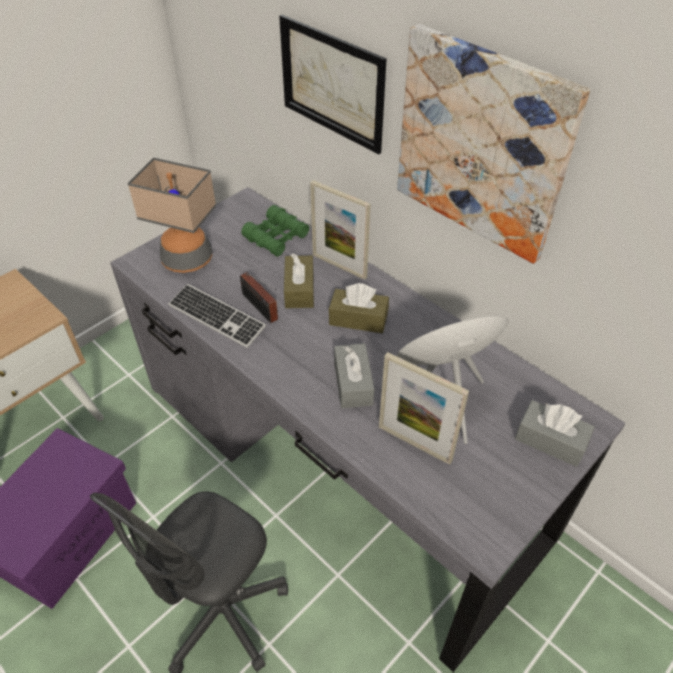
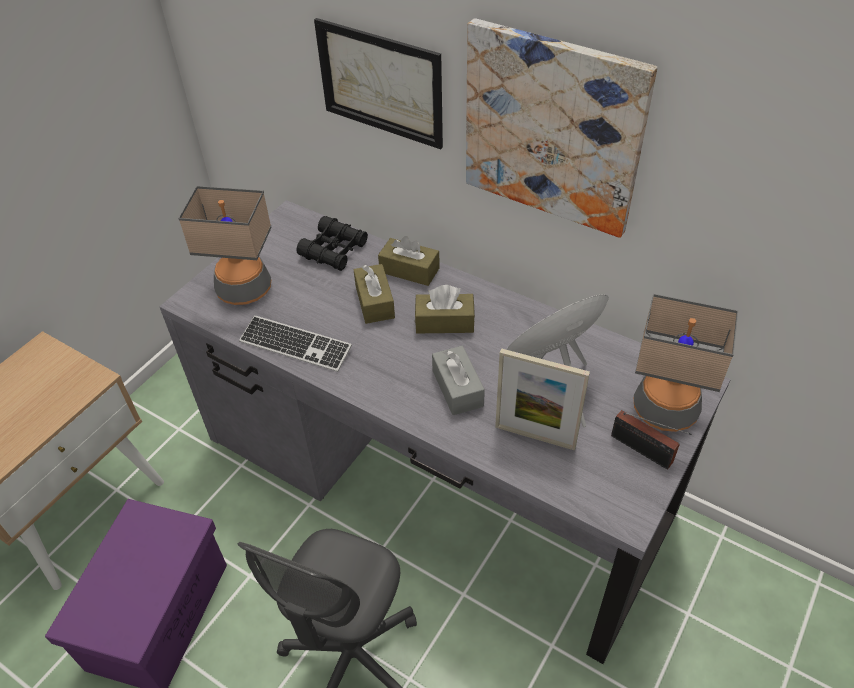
camera: 10 degrees left, 0 degrees up
radio [240,272,278,323] -> radio moved to [611,410,691,469]
green binoculars [241,205,309,256] -> black binoculars [296,216,368,271]
picture frame [310,180,371,280] -> brown tissue box [378,236,440,286]
grey tissue box [515,400,595,467] -> table lamp [634,294,738,432]

